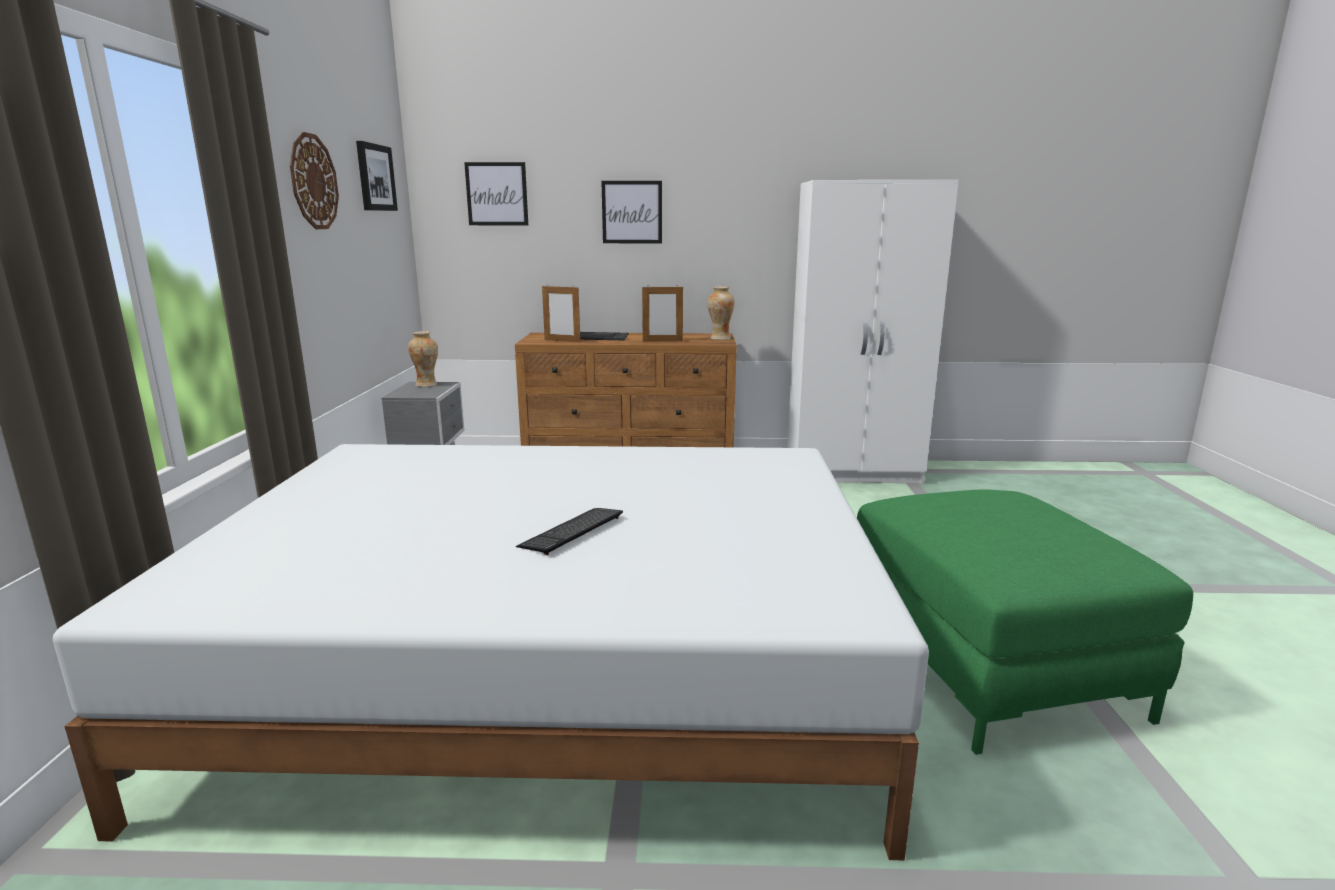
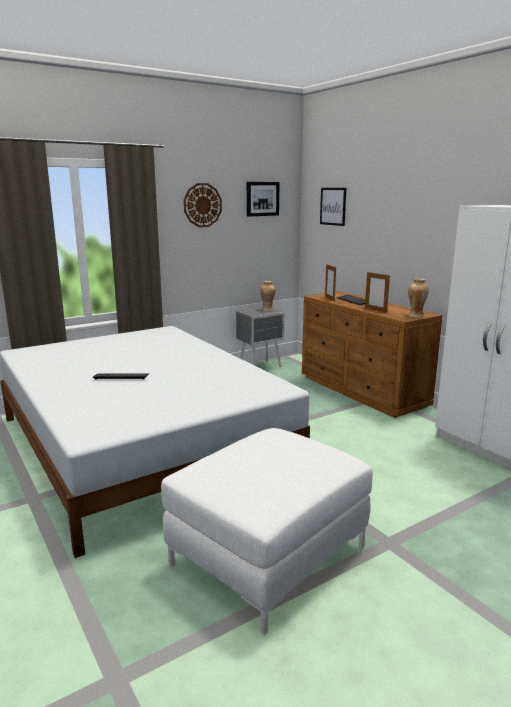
camera: 55 degrees right, 0 degrees up
picture [601,181,662,243] -> none
green ottoman [857,490,1193,755] -> white ottoman [161,428,373,635]

